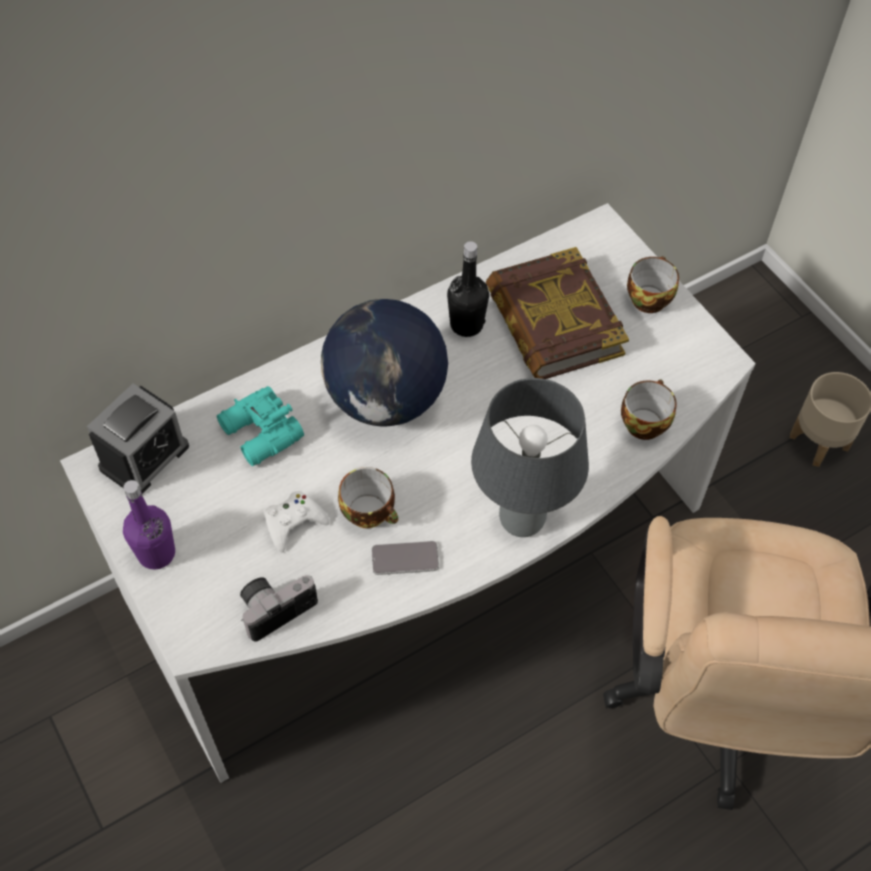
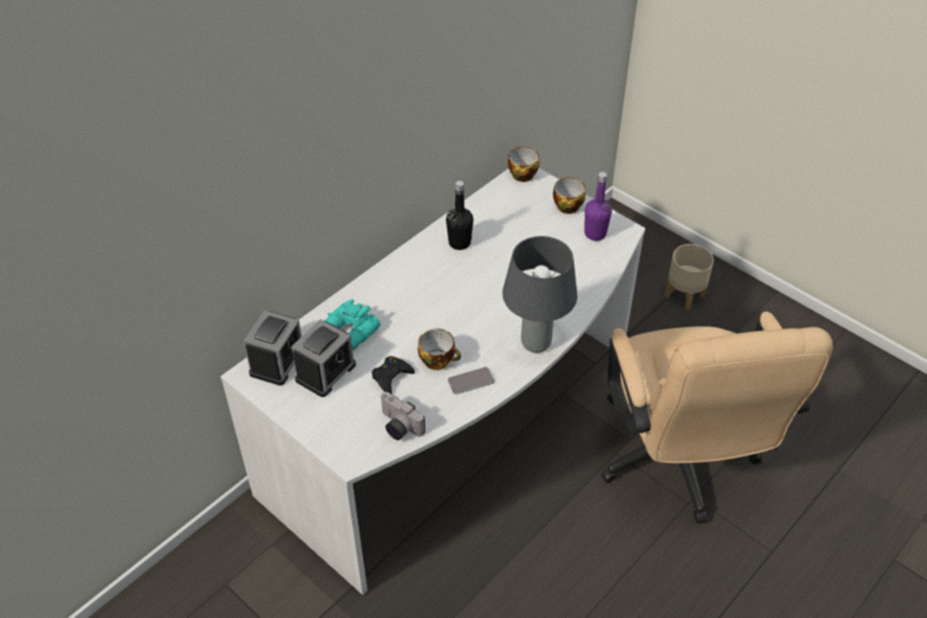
camera: 15 degrees left, 10 degrees down
purple bottle [123,480,175,570] -> purple bottle moved to [585,172,612,241]
camera [240,575,318,642] -> camera turned 90 degrees counterclockwise [380,392,425,440]
white game controller [264,491,329,552] -> black game controller [372,356,415,394]
globe [321,299,448,426] -> none
book [486,247,629,379] -> none
cup [621,380,677,440] -> cup moved to [508,146,539,182]
none -> alarm clock [291,319,356,397]

